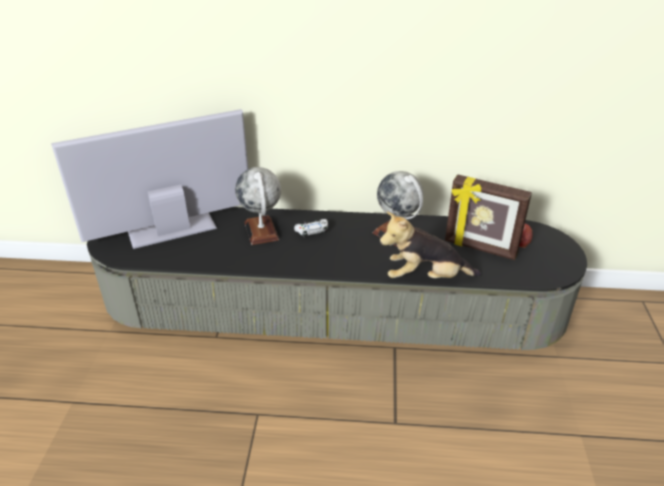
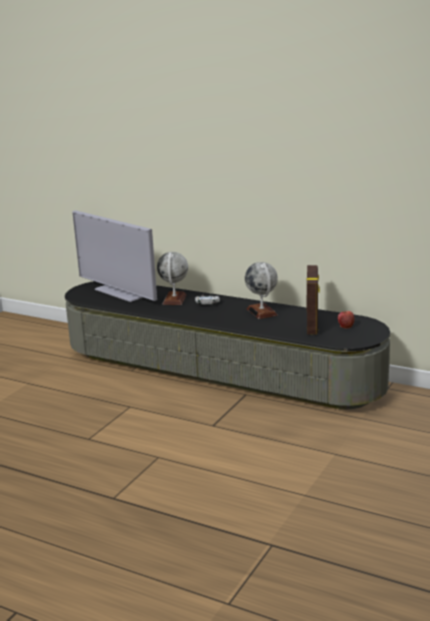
camera: 25 degrees right, 15 degrees down
television [51,109,248,249] -> television turned 135 degrees counterclockwise [72,210,157,302]
plush toy [380,212,481,278] -> none
picture frame [445,174,532,260] -> picture frame turned 135 degrees counterclockwise [306,265,320,335]

